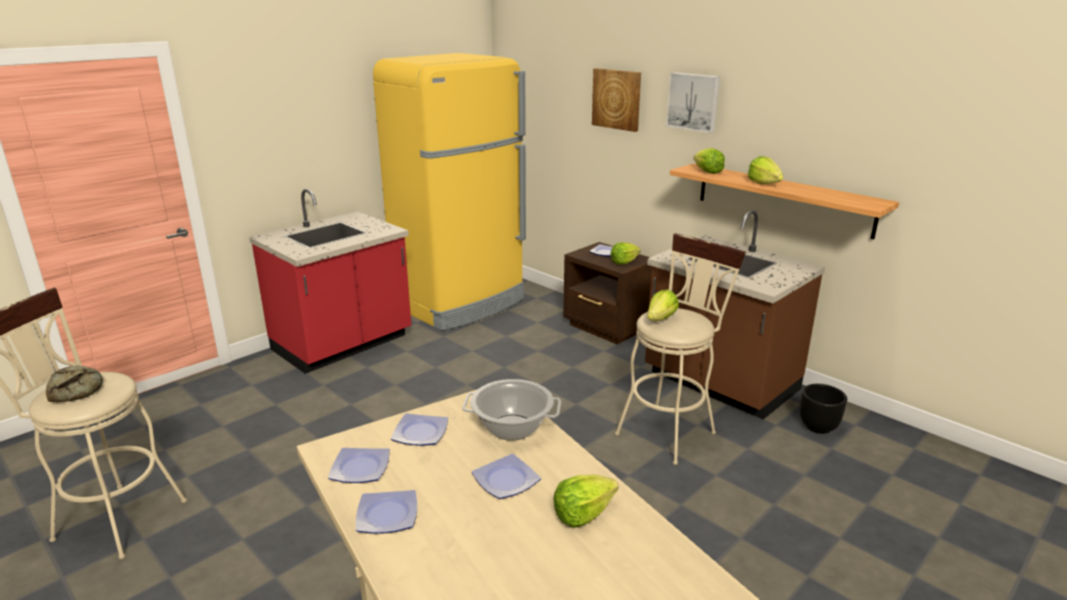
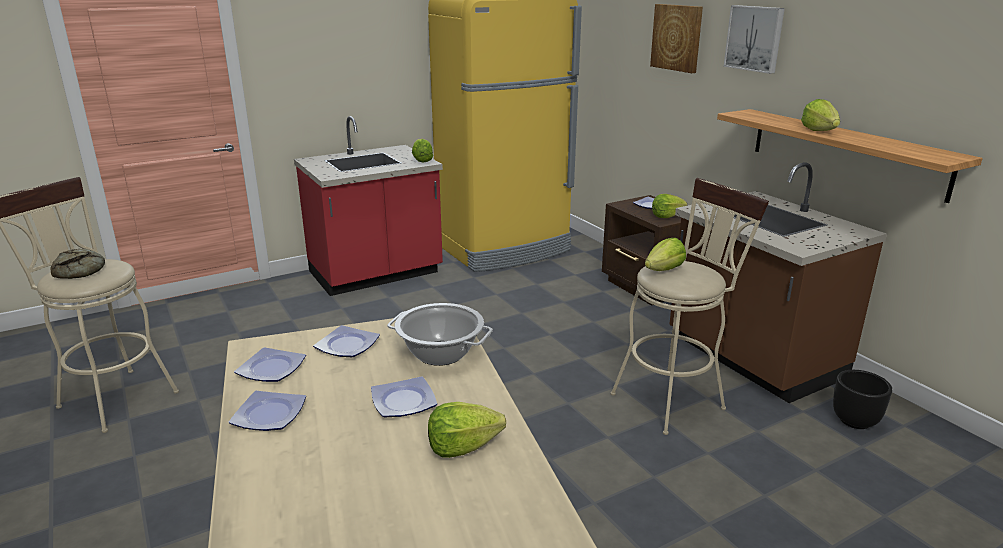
camera: 15 degrees right, 0 degrees up
lettuce [693,148,725,174] -> lettuce moved to [412,139,433,163]

